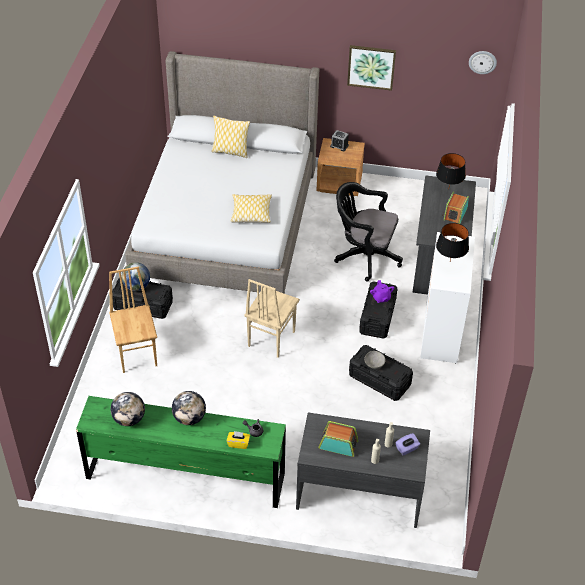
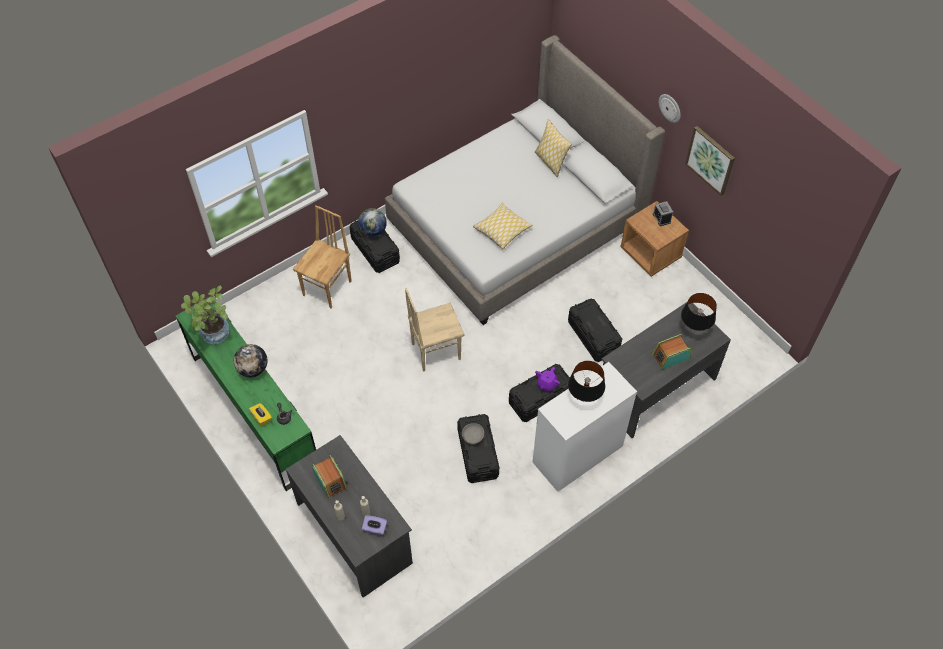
camera: 45 degrees right, 10 degrees up
globe [110,392,145,426] -> potted plant [181,286,229,344]
black office chair [334,182,403,282] -> black storage box [568,299,622,362]
wall clock [469,51,497,74] -> wall clock moved to [659,94,681,123]

